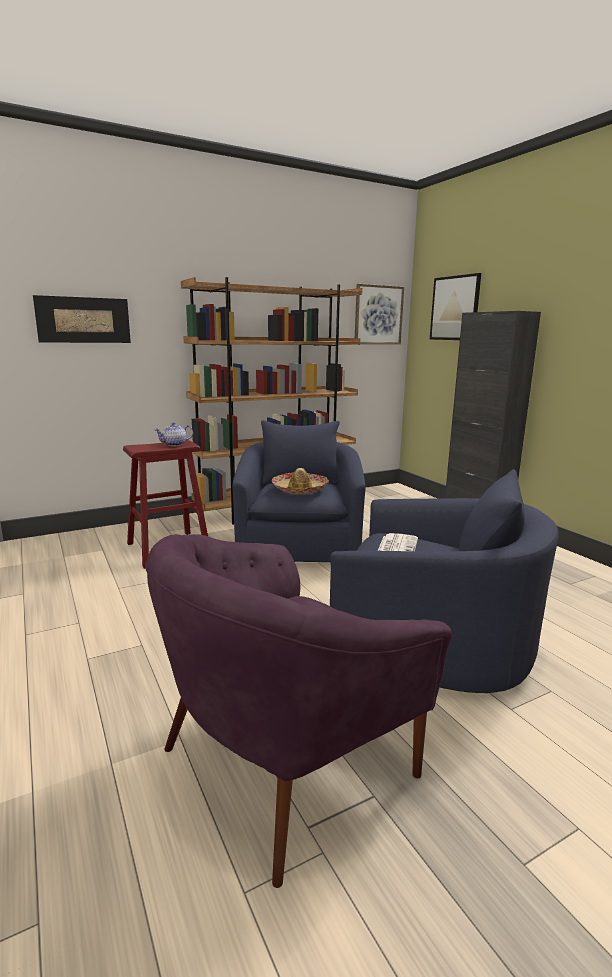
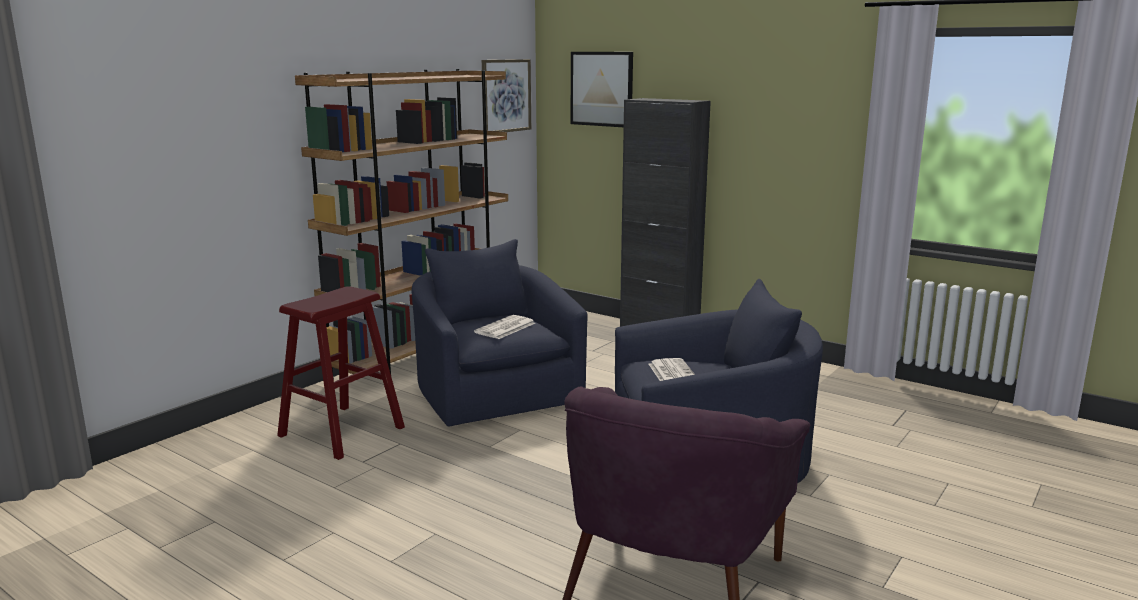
camera: 25 degrees left, 0 degrees up
picture [33,295,131,343] -> none
teapot [155,422,193,446] -> none
hat [272,468,329,494] -> newspaper [474,315,535,339]

